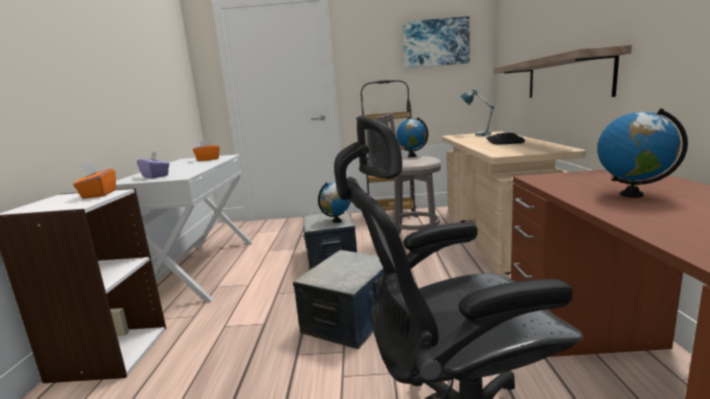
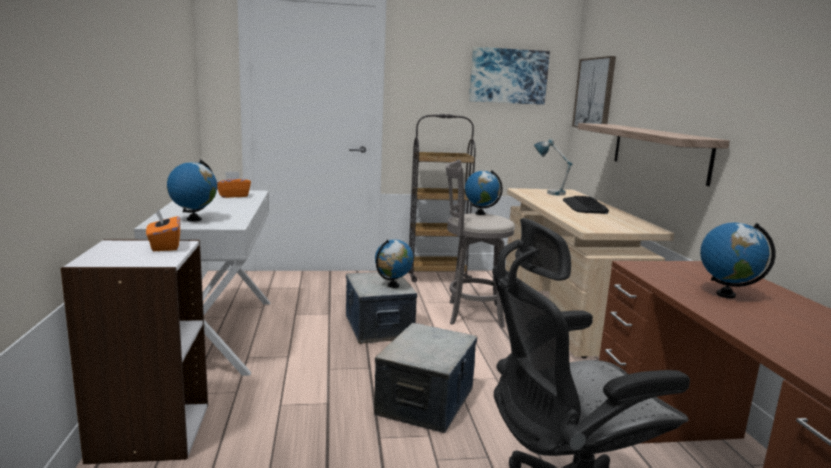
camera: 10 degrees left, 0 degrees up
purple tissue box [137,152,169,178] -> globe [167,160,217,222]
none -> picture [572,56,616,127]

